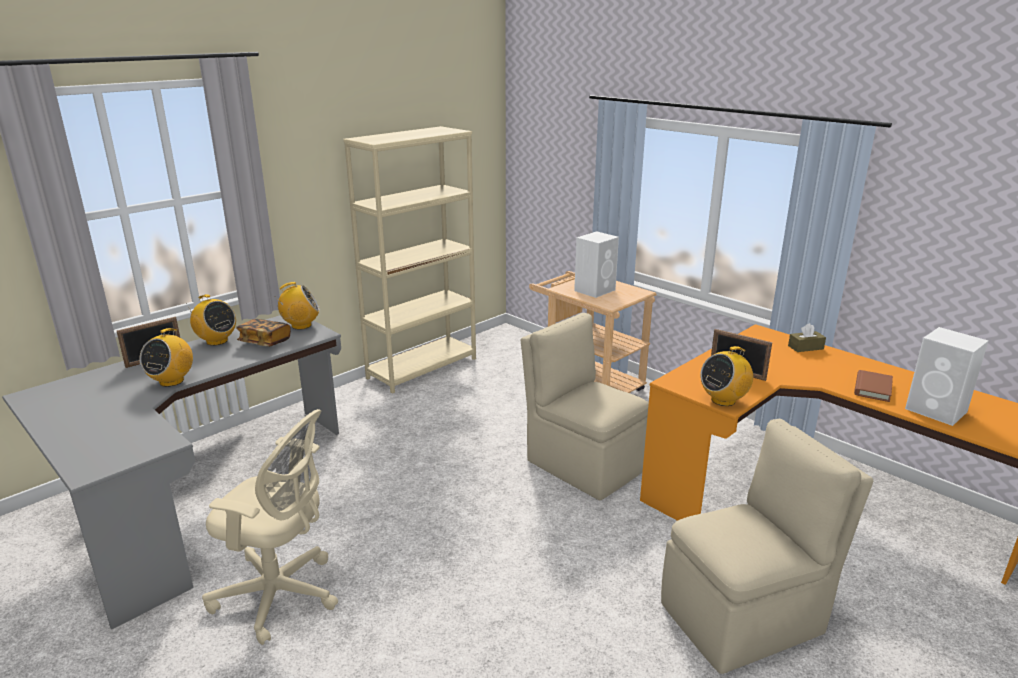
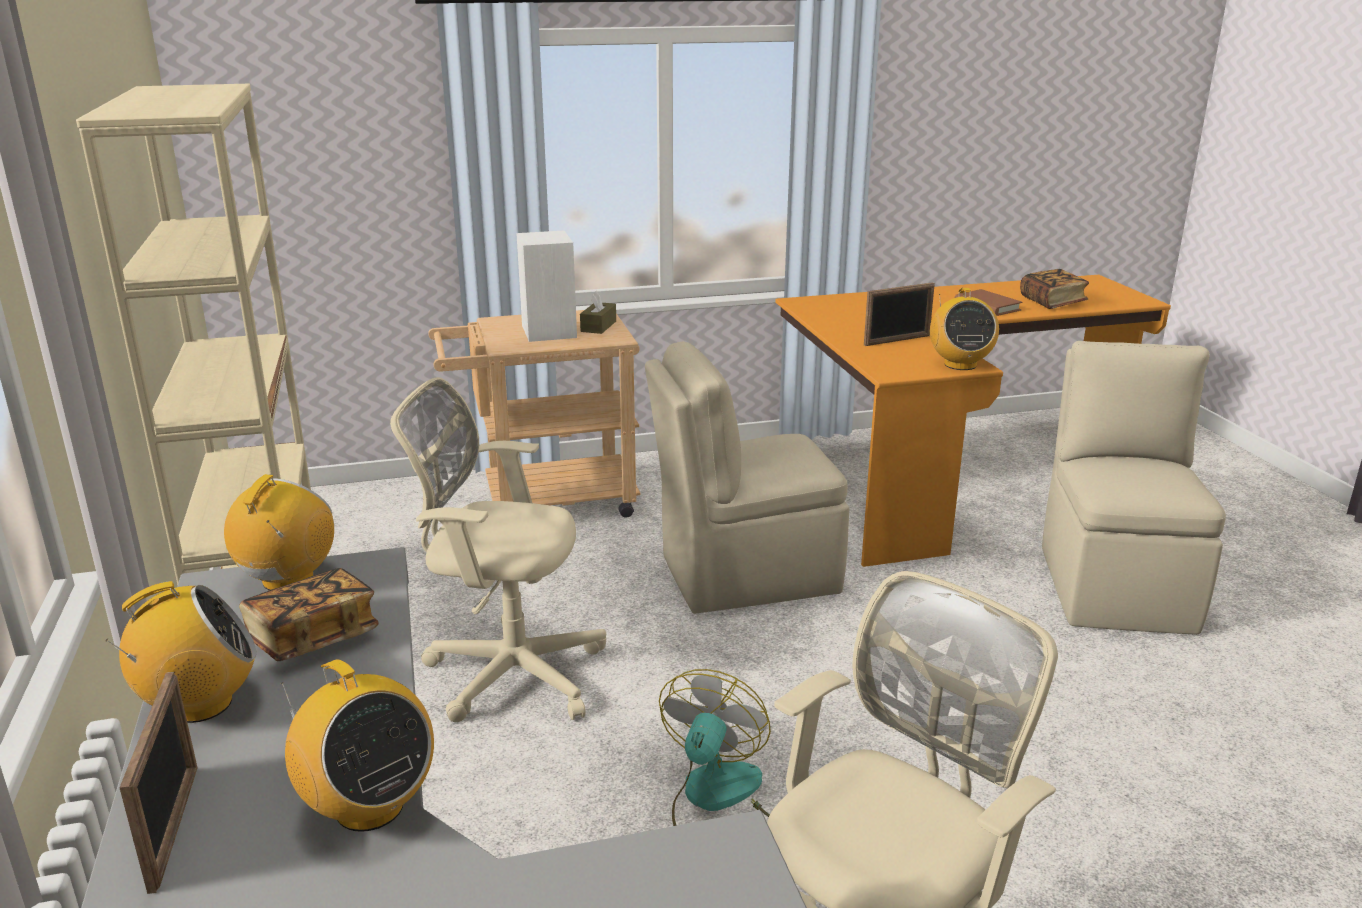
camera: 60 degrees left, 0 degrees up
brown tissue box [788,323,826,352] -> brown tissue box moved to [580,291,616,334]
white speaker [905,327,988,426] -> book [1020,269,1089,309]
none -> beige office chair [390,377,606,722]
none -> fan [659,669,771,826]

